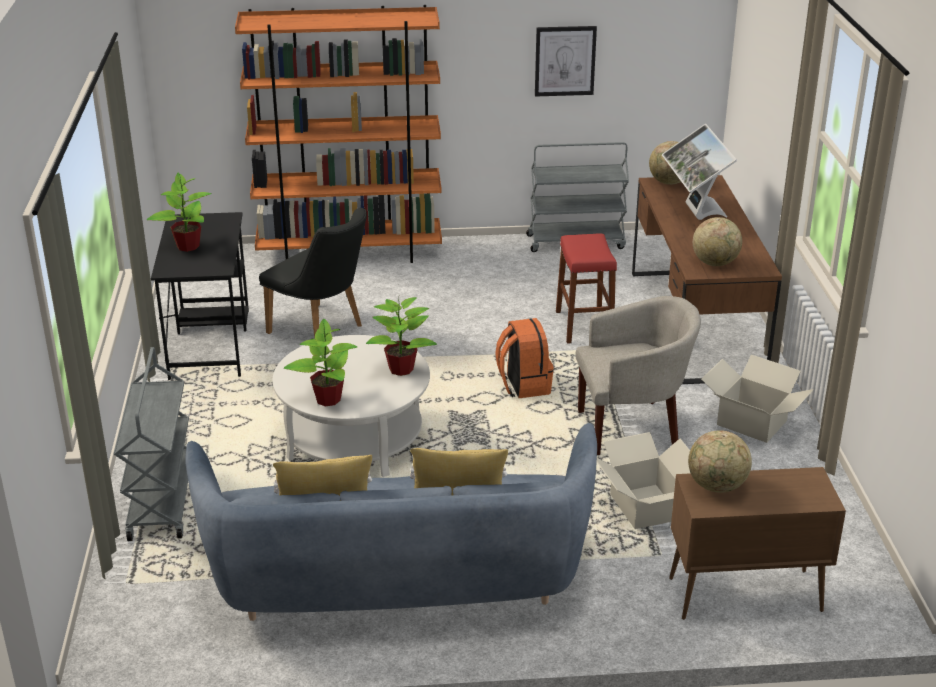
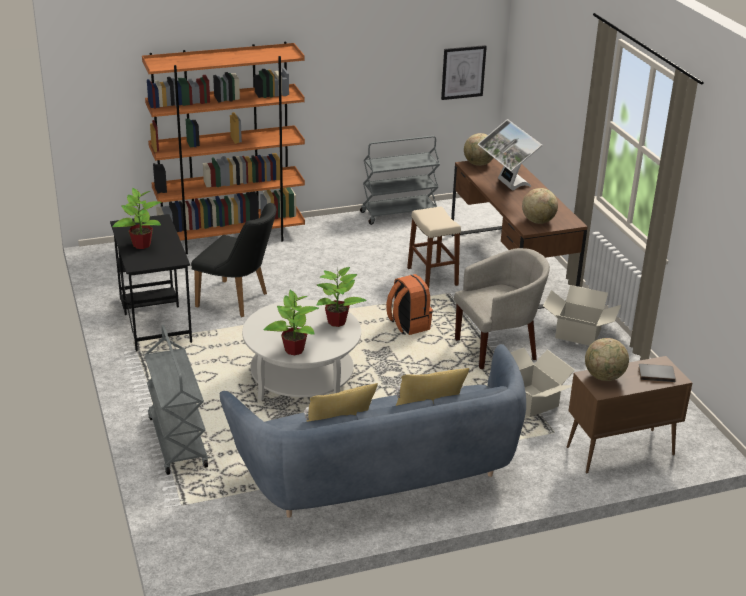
camera: 15 degrees left, 0 degrees up
picture [535,26,597,97] -> picture moved to [441,45,487,100]
red stool [556,234,617,344] -> beige stool [407,207,461,288]
none -> grey book [638,364,676,382]

